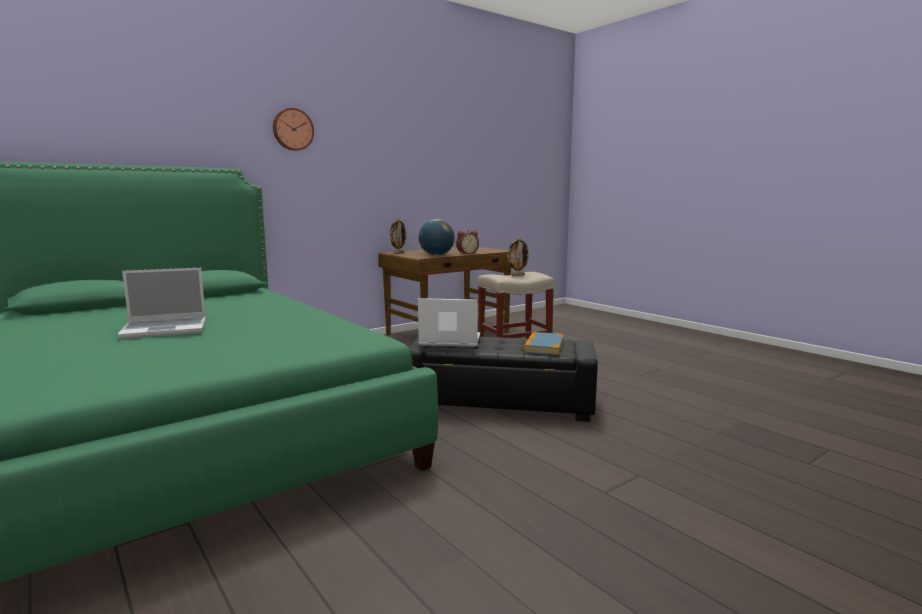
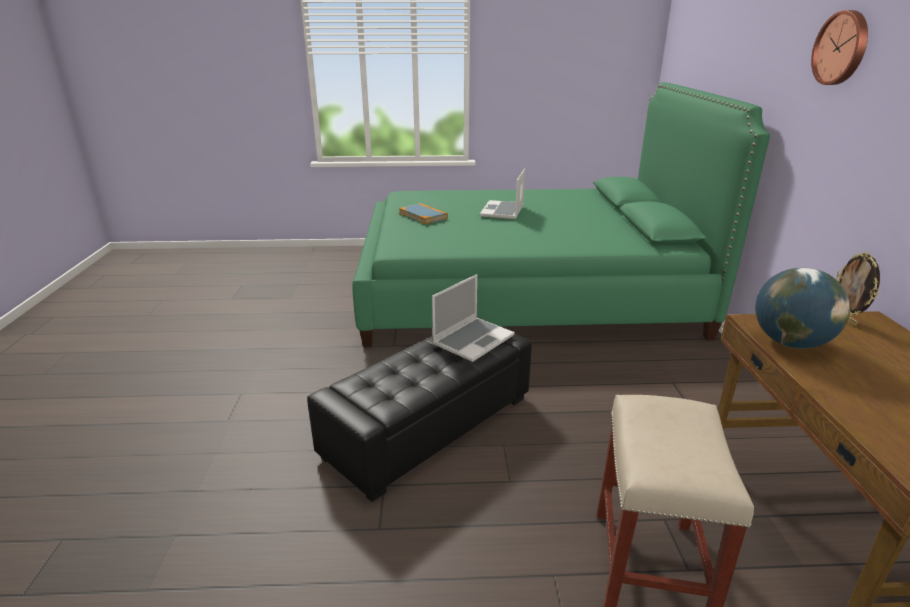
camera: 125 degrees right, 15 degrees up
alarm clock [456,230,479,254] -> none
picture frame [507,238,530,276] -> none
book [523,332,564,355] -> book moved to [399,203,448,225]

